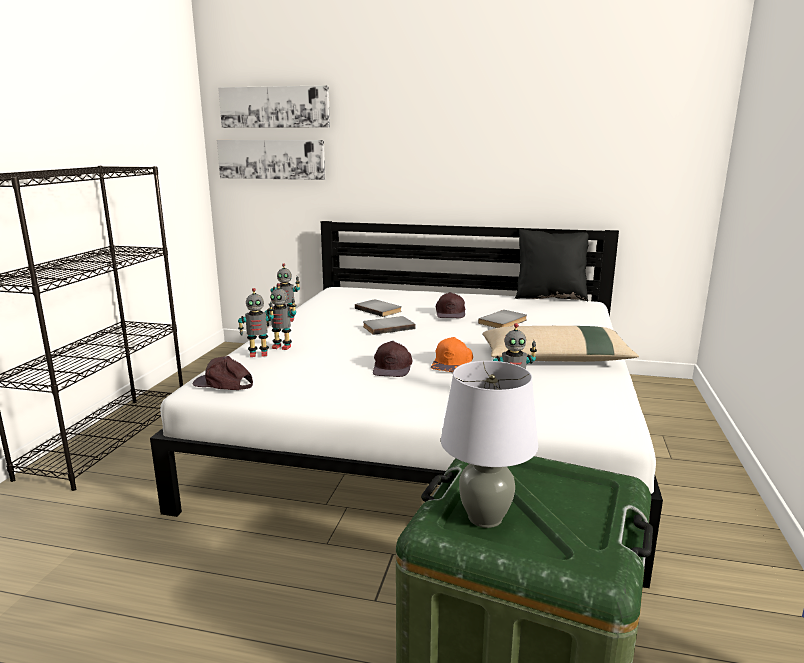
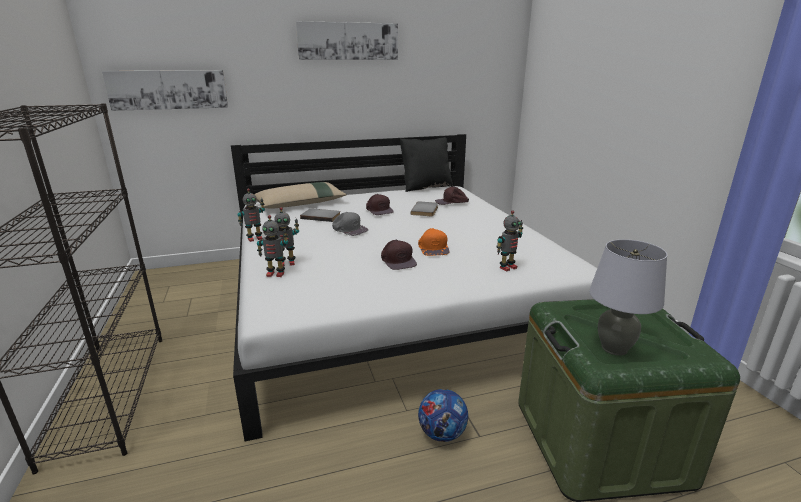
camera: 30 degrees left, 5 degrees up
brown cap [192,356,253,390] -> brown cap moved to [435,187,469,205]
picture [218,85,330,128] -> picture moved to [296,21,398,60]
toy robot [238,288,274,357] -> toy robot turned 45 degrees clockwise [257,215,288,277]
grey book [363,316,416,335] -> grey cap [332,212,368,236]
beige pillow [482,326,639,362] -> beige pillow moved to [254,182,347,209]
none -> football [418,389,468,442]

